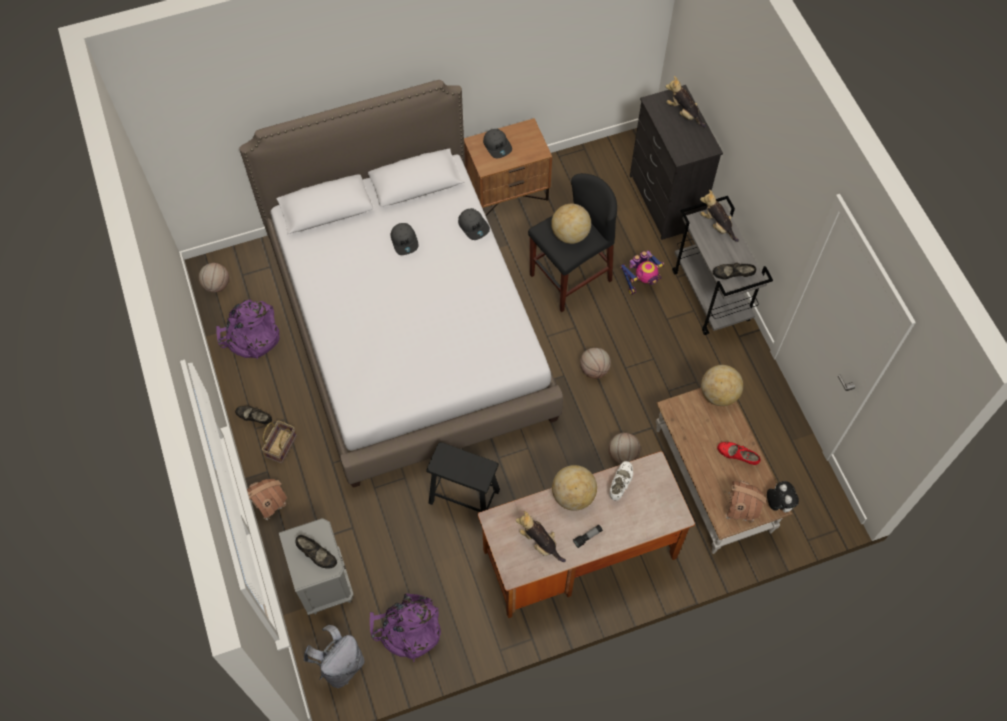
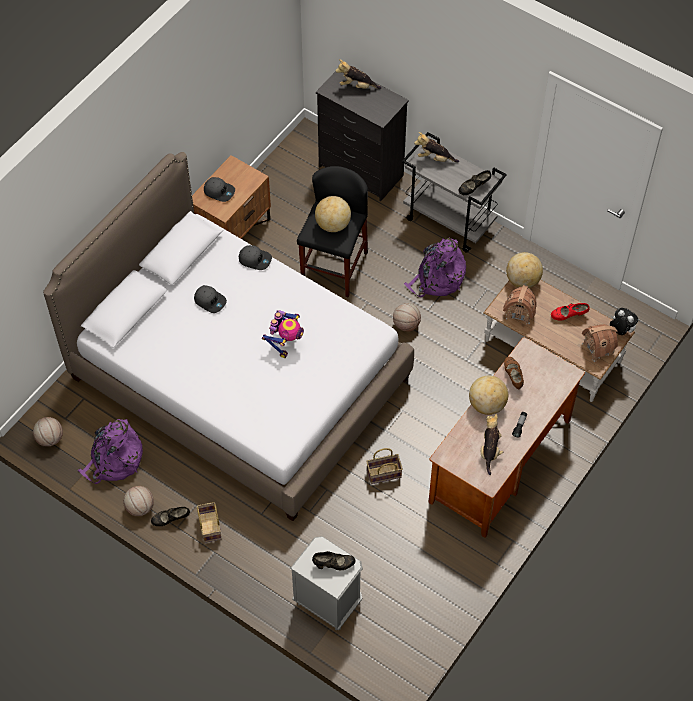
camera: 35 degrees left, 5 degrees down
toy house [247,479,287,520] -> toy house moved to [503,285,537,324]
grey backpack [303,625,365,688] -> none
purple backpack [370,594,441,663] -> purple backpack moved to [404,238,466,297]
black stool [426,442,500,512] -> basket [366,448,403,484]
plush toy [516,511,566,562] -> plush toy turned 90 degrees clockwise [481,414,503,475]
basketball [608,432,641,464] -> basketball moved to [123,486,154,516]
white shoe [610,461,633,501] -> brown shoe [504,357,524,390]
toy robot [620,250,664,295] -> toy robot moved to [262,310,304,358]

